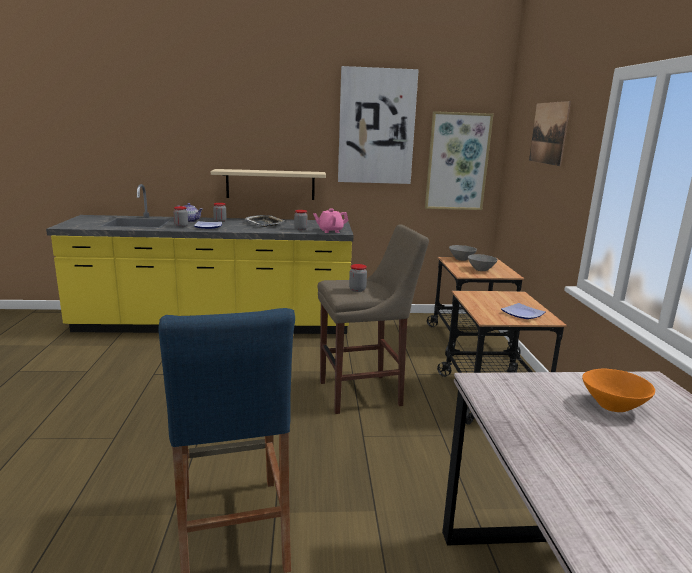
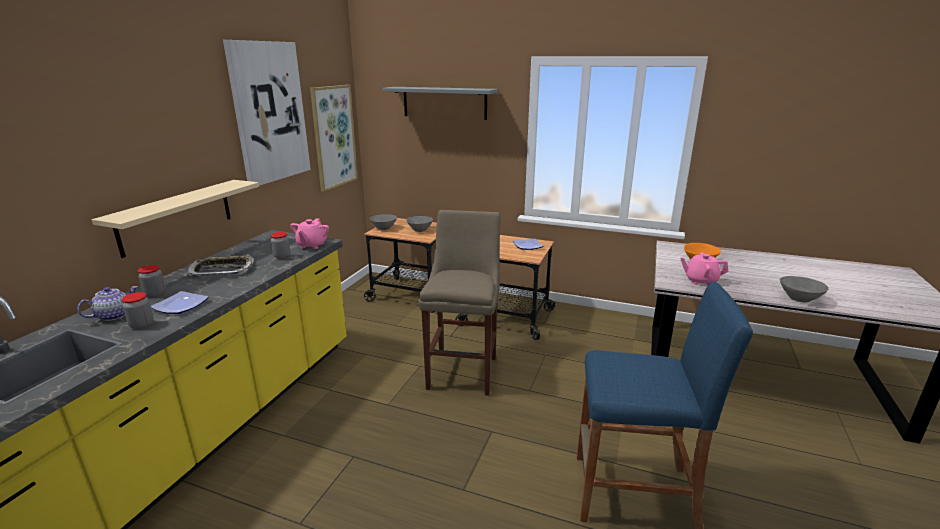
camera: 65 degrees left, 5 degrees up
jar [349,264,367,292] -> none
picture [529,101,571,166] -> grey shelf [382,87,498,120]
none -> pink teapot [680,252,728,285]
none -> grey bowl [780,276,829,302]

